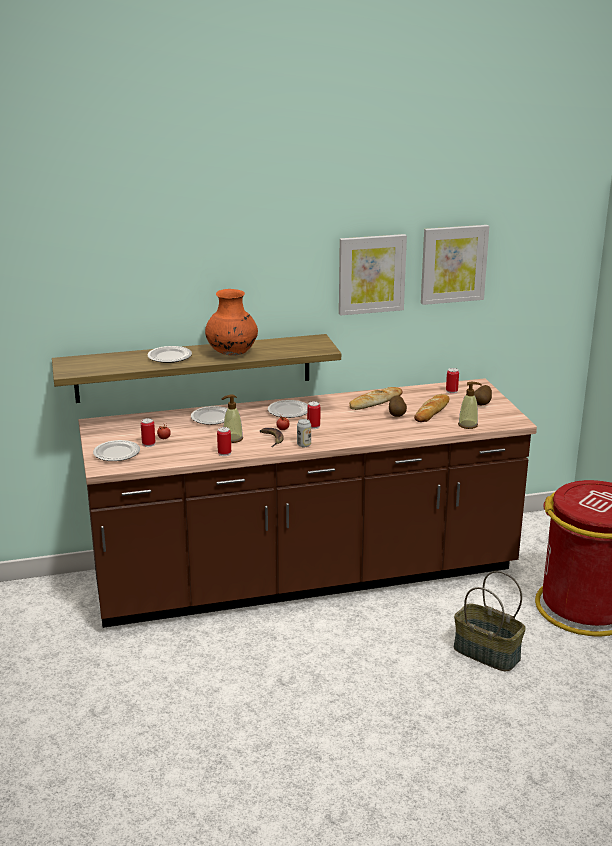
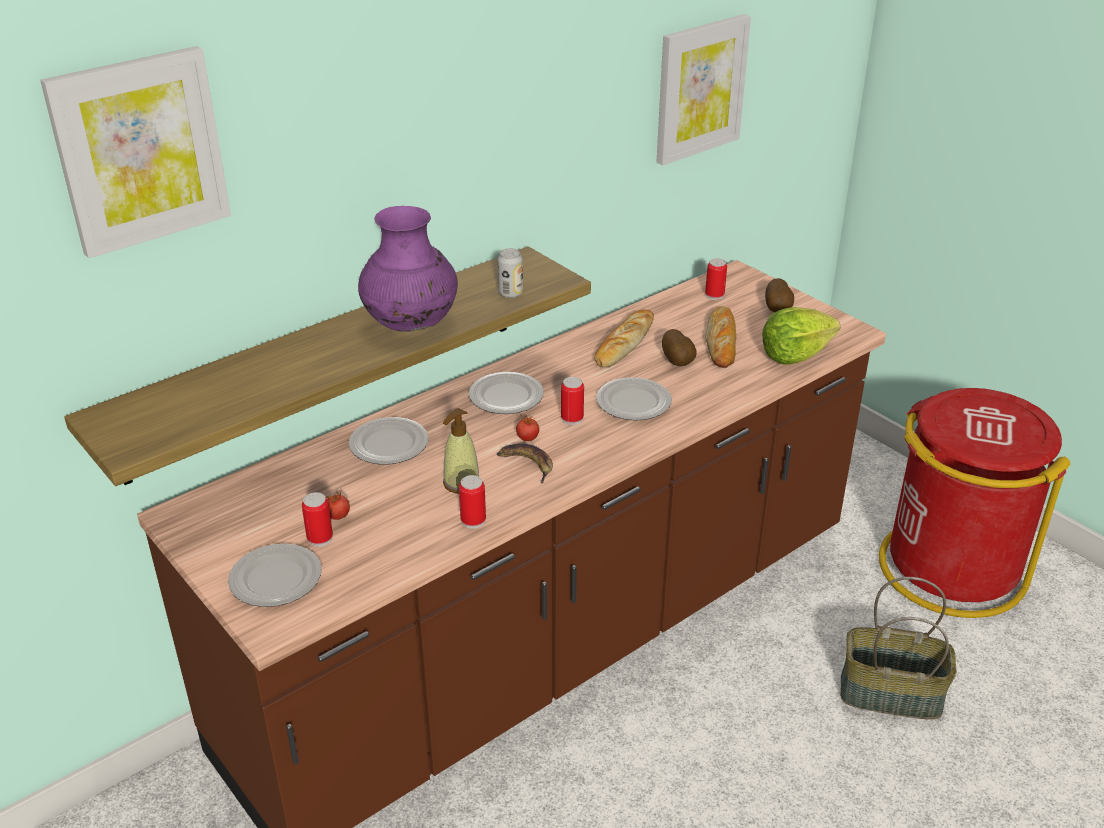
camera: 25 degrees left, 10 degrees up
plate [147,346,192,363] -> plate moved to [596,377,672,421]
orange vase [205,289,258,355] -> purple vase [358,206,458,332]
can [297,419,311,447] -> can moved to [498,248,523,298]
picture [339,234,407,316] -> picture moved to [40,46,231,258]
soap dispenser [458,382,482,429] -> lettuce [762,307,841,365]

